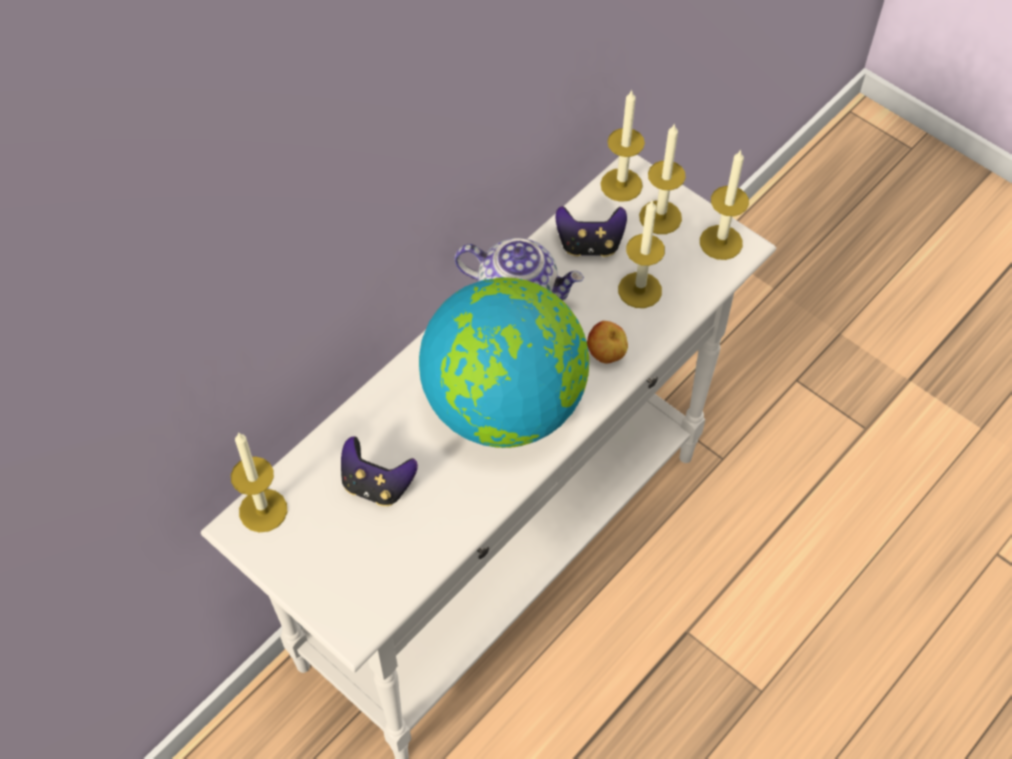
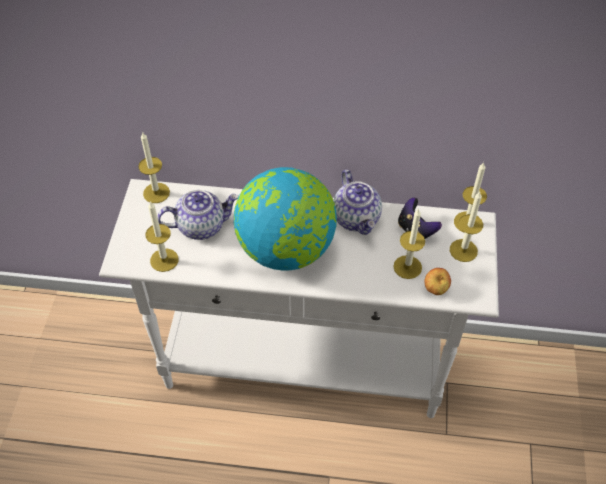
camera: 55 degrees right, 5 degrees down
game controller [341,436,418,506] -> teapot [157,190,239,240]
apple [587,321,628,364] -> apple moved to [424,268,451,295]
candle [700,149,749,260] -> candle moved to [145,201,179,272]

